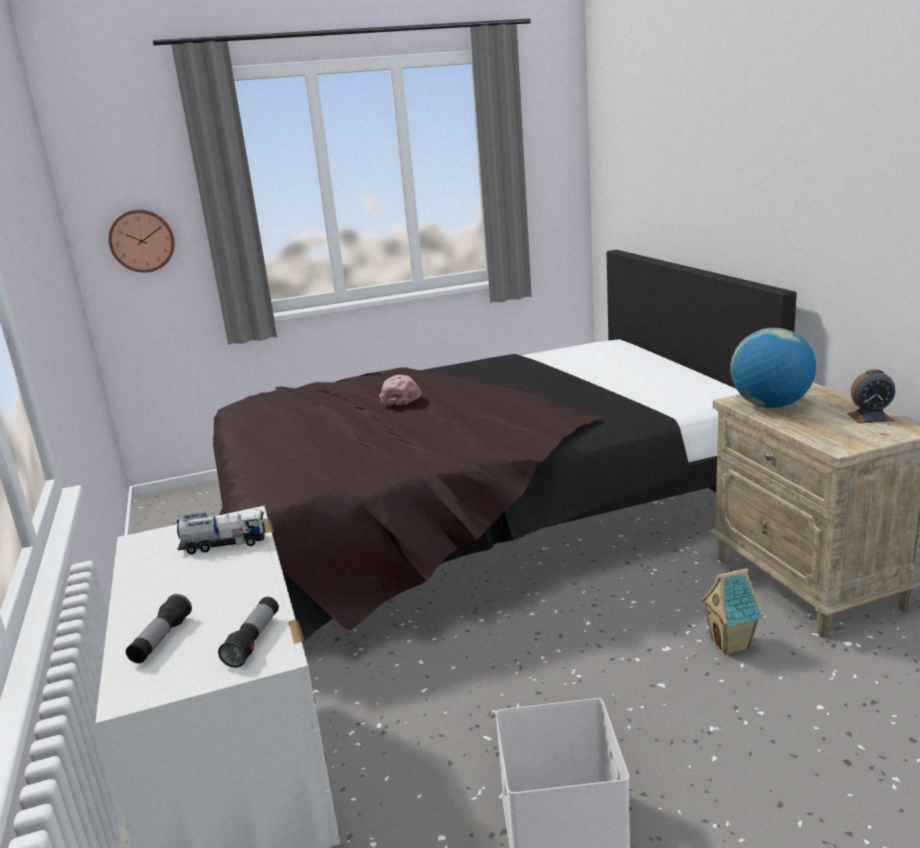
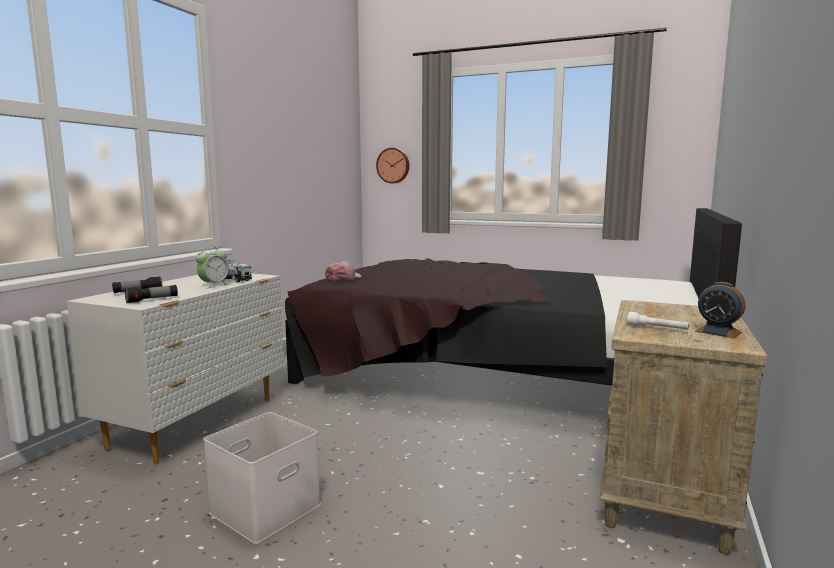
camera: 40 degrees right, 10 degrees down
pink cap [379,375,422,405] -> pink cap moved to [325,261,362,281]
toy house [701,567,764,655] -> none
globe [730,328,816,408] -> none
none -> alarm clock [196,246,230,289]
none -> white flashlight [627,312,689,330]

